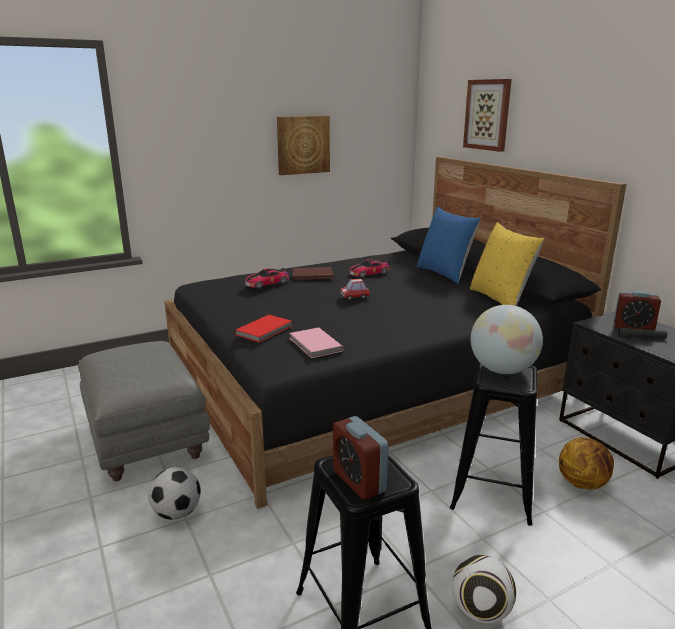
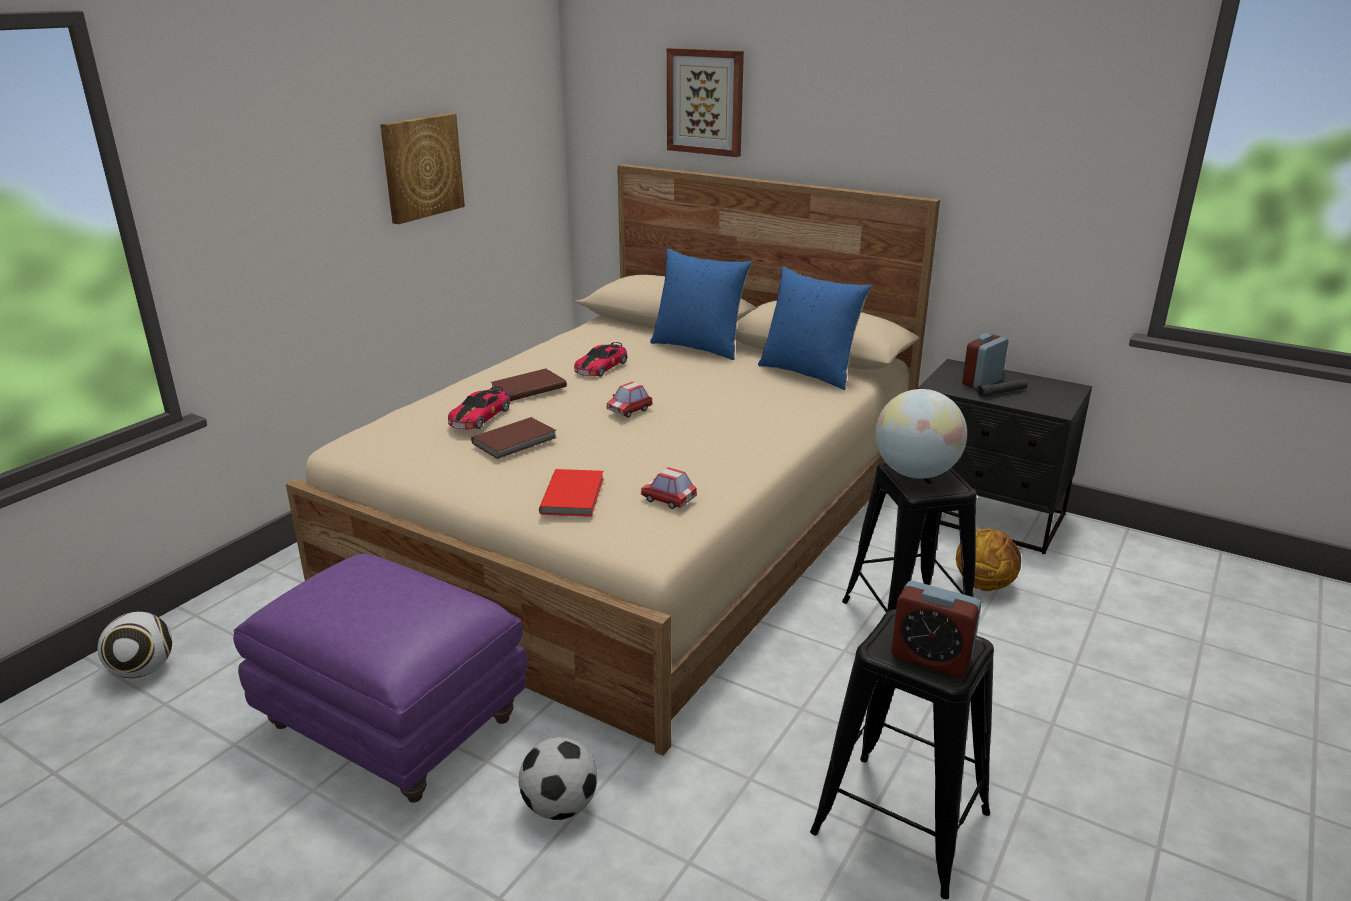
camera: 30 degrees left, 5 degrees up
grey ottoman [78,341,210,481] -> purple ottoman [233,554,528,803]
black bed [164,157,627,509] -> beige bed [286,164,940,756]
pink book [290,327,344,358] -> toy car [641,467,697,509]
football [452,555,516,624] -> football moved to [97,612,172,678]
yellow pillow [470,222,544,306] -> blue pillow [758,266,871,390]
alarm clock [614,291,661,330] -> alarm clock turned 150 degrees clockwise [962,333,1009,388]
none -> brown book [471,417,557,459]

